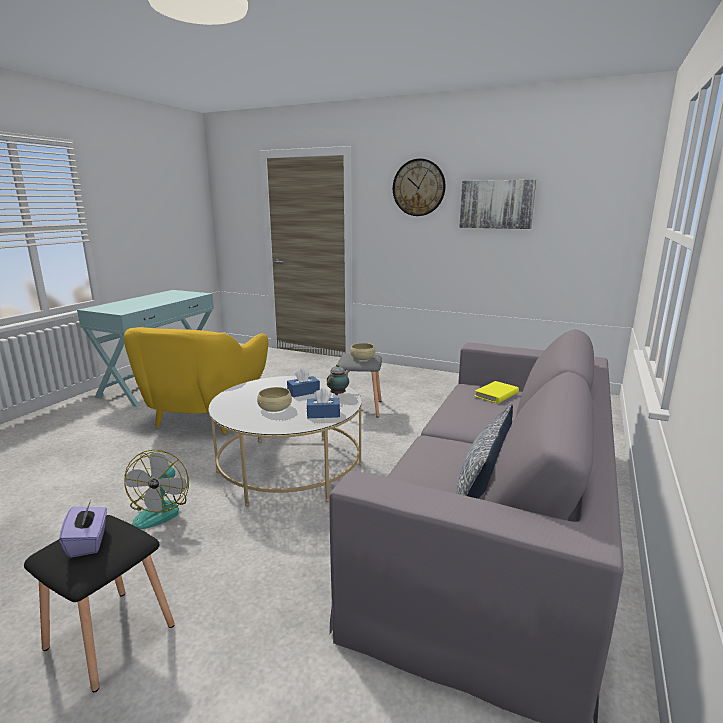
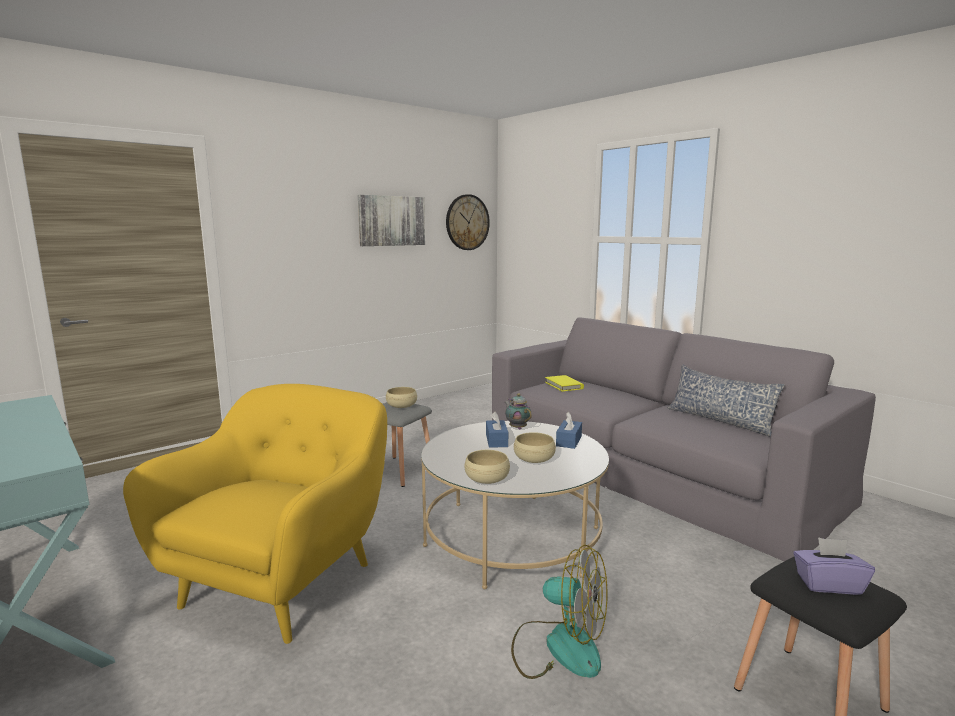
camera: 65 degrees left, 5 degrees down
yellow armchair [124,327,268,434] -> yellow armchair turned 105 degrees counterclockwise [123,384,387,644]
wall clock [393,159,445,216] -> wall clock moved to [446,194,490,250]
none -> beige bowl [464,450,510,484]

